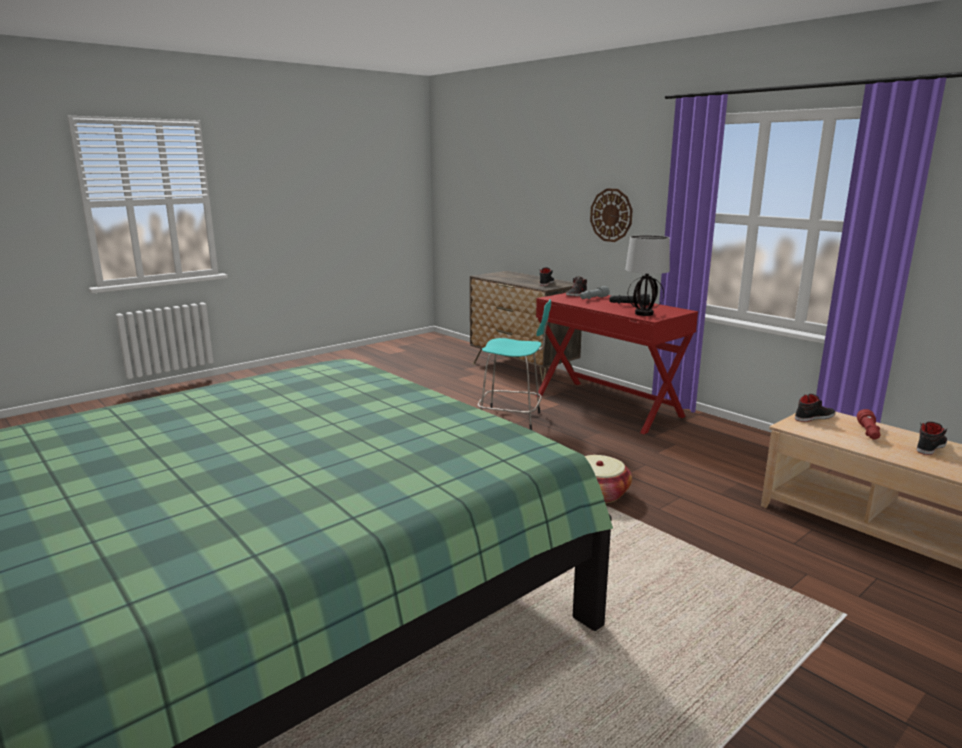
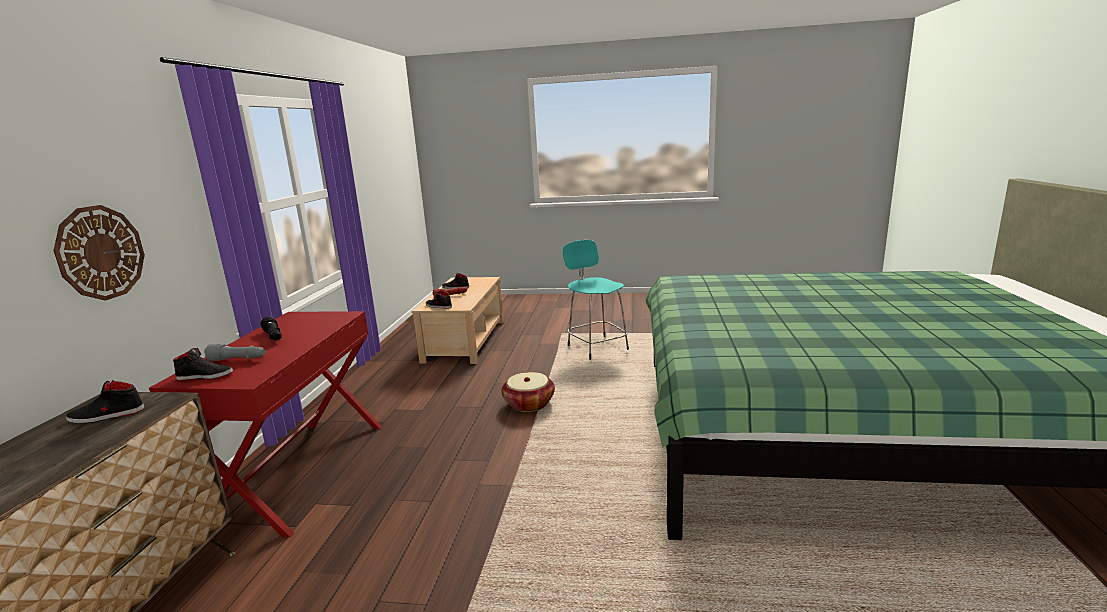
camera: 130 degrees left, 0 degrees up
turquoise stool [478,299,551,430] -> turquoise stool moved to [563,240,629,360]
table lamp [625,235,670,316] -> none

